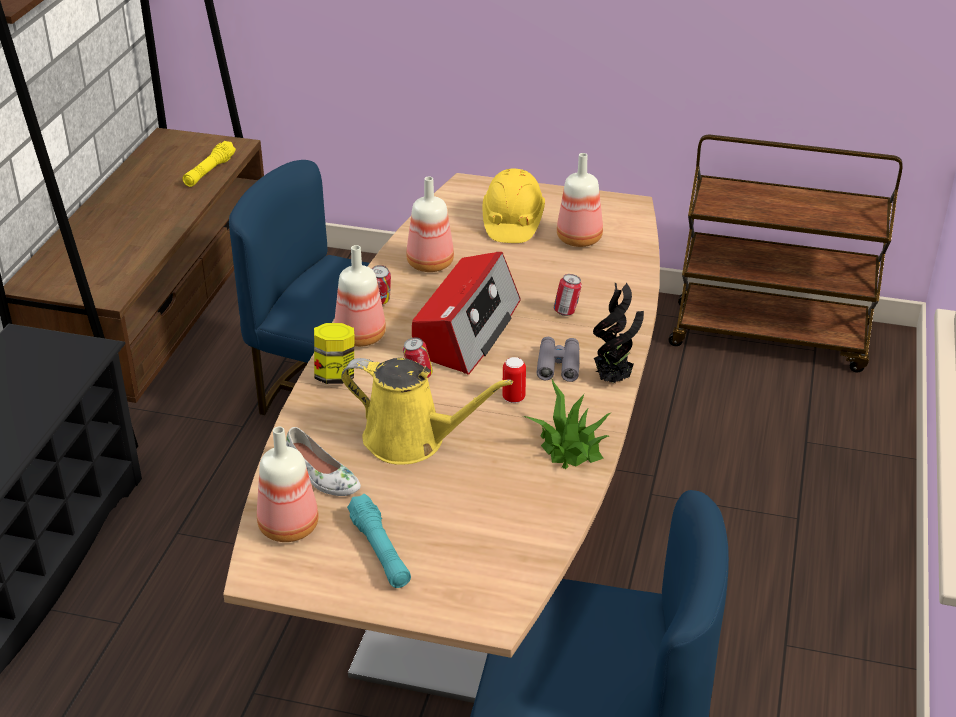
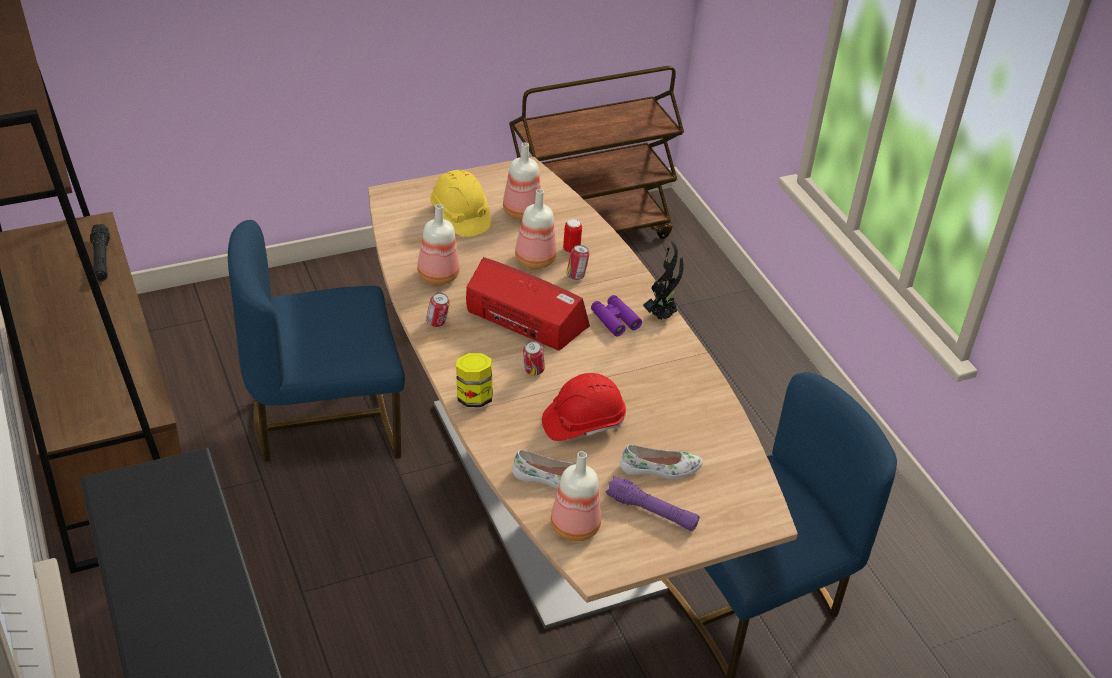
camera: 40 degrees left, 5 degrees up
yellow flashlight [182,141,236,187] -> black flashlight [90,224,110,281]
bottle [334,245,386,347] -> bottle moved to [515,189,556,269]
yellow watering can [341,358,513,465] -> red hard hat [542,373,626,441]
turquoise flashlight [347,494,411,588] -> purple flashlight [606,476,700,532]
radio [412,252,521,375] -> radio turned 45 degrees counterclockwise [466,257,590,351]
can [502,357,526,403] -> can moved to [563,219,582,253]
potted plant [523,379,612,469] -> none
grey binoculars [537,337,579,382] -> purple binoculars [591,295,642,336]
none -> white shoe [620,444,703,479]

